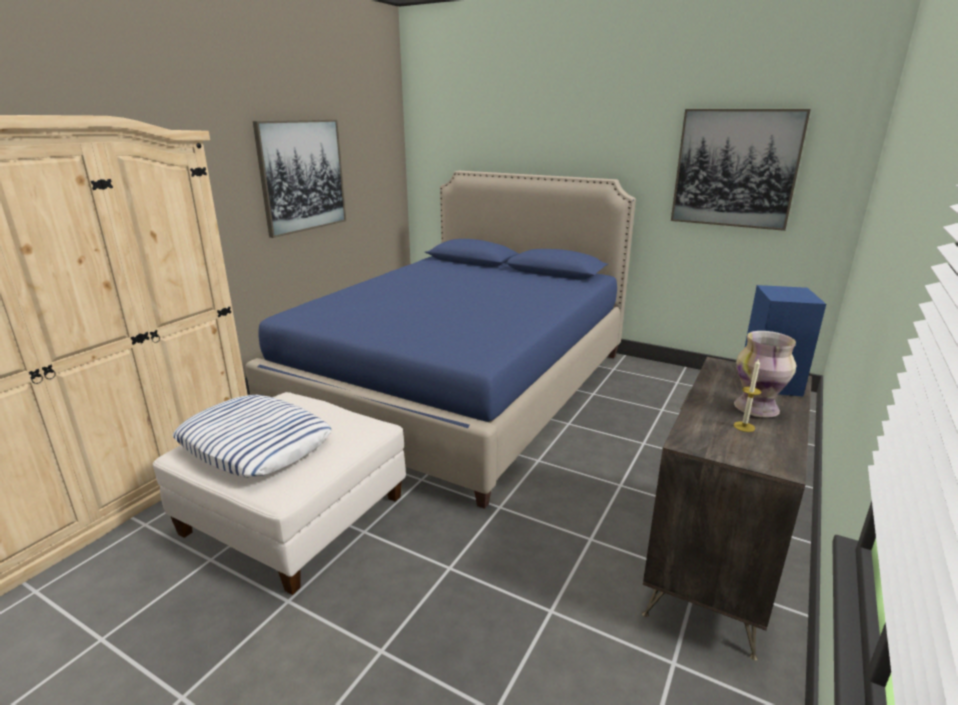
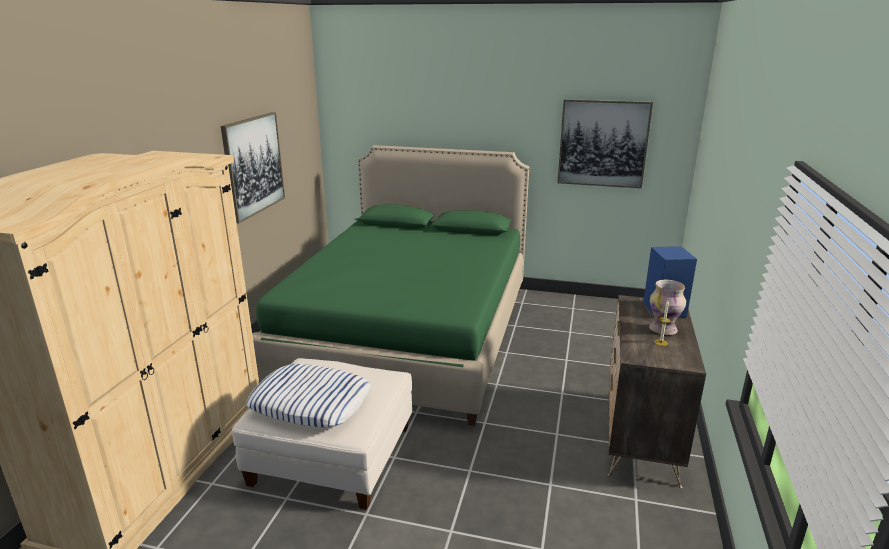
camera: 15 degrees left, 0 degrees up
blue bed [245,171,636,509] -> green bed [252,145,529,426]

